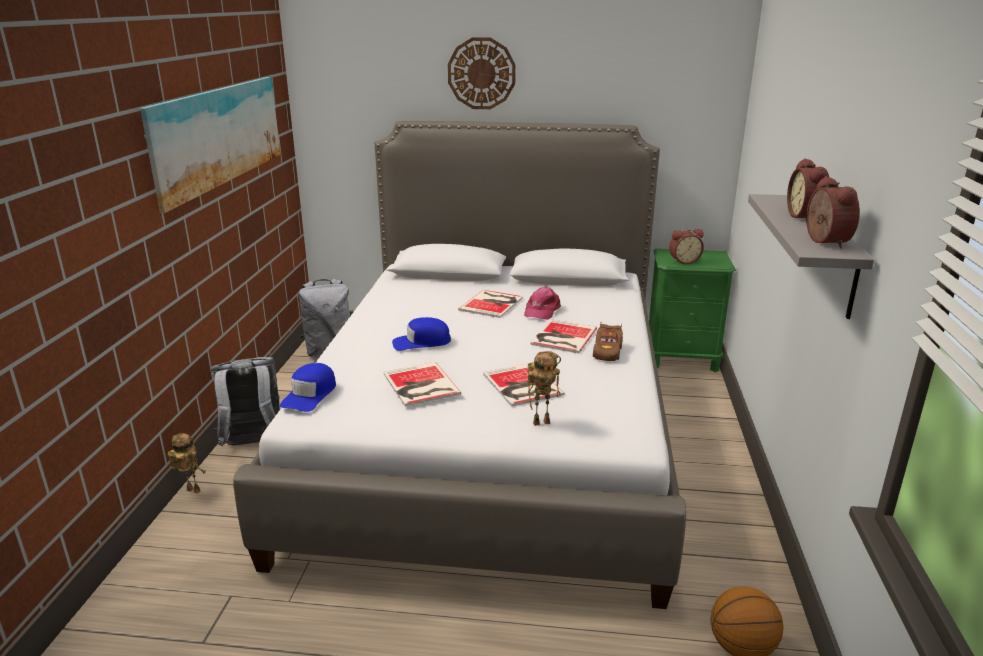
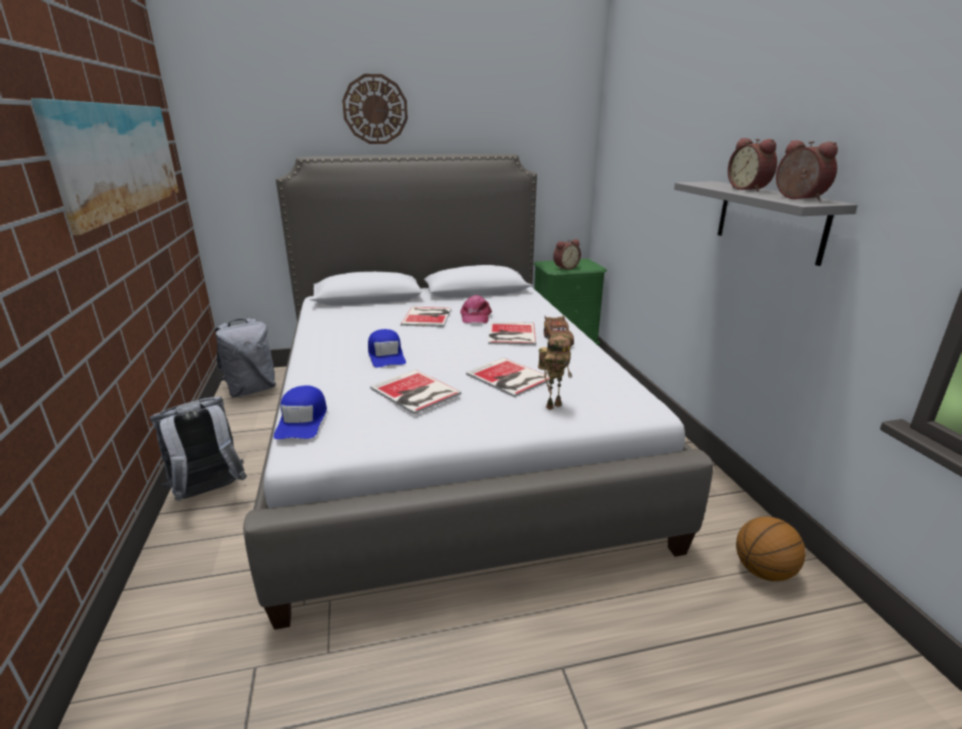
camera: 20 degrees left, 0 degrees up
toy robot [168,433,206,494] -> none
blue cap [392,317,451,351] -> blue cap turned 75 degrees counterclockwise [368,329,406,368]

